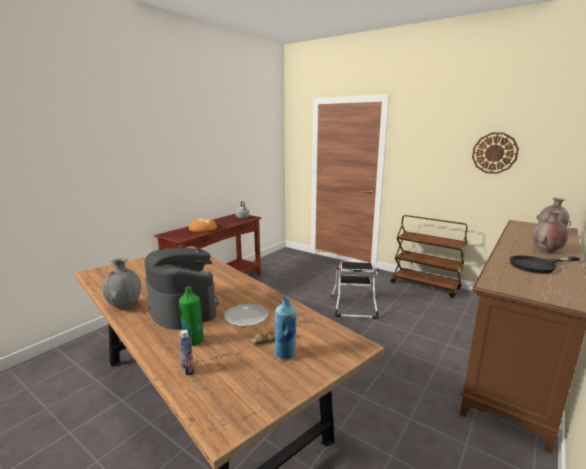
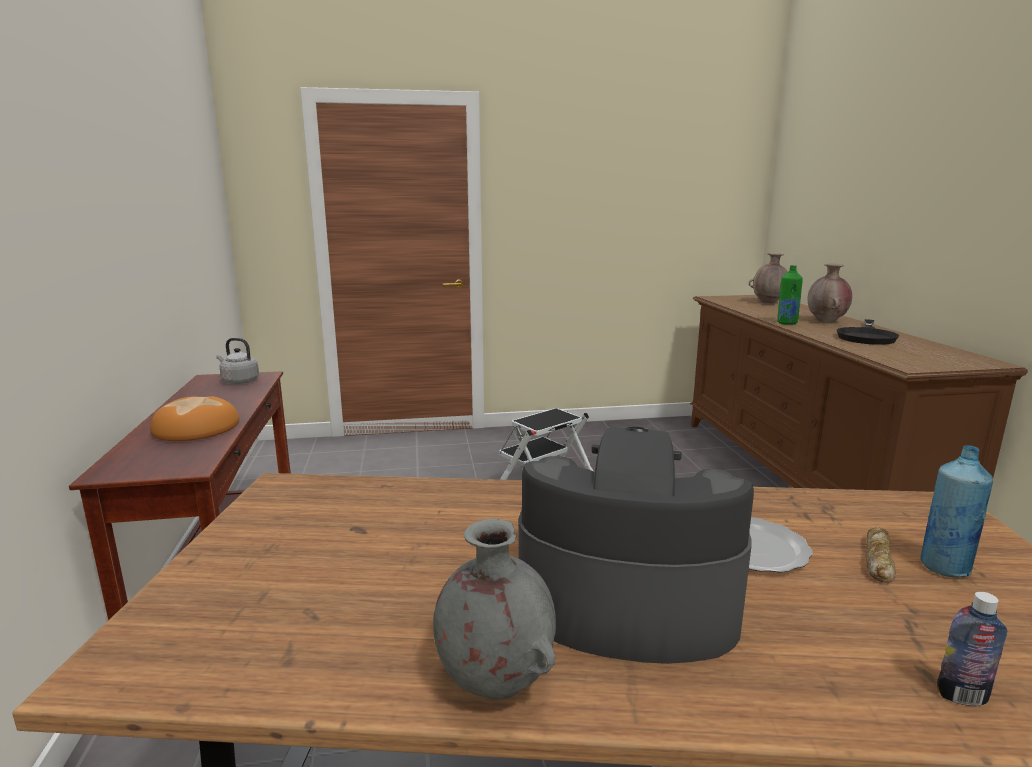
camera: 45 degrees left, 0 degrees up
green bottle [179,287,204,346] -> green bottle moved to [777,265,803,325]
brown cart [391,215,467,298] -> none
wall clock [472,133,519,174] -> none

